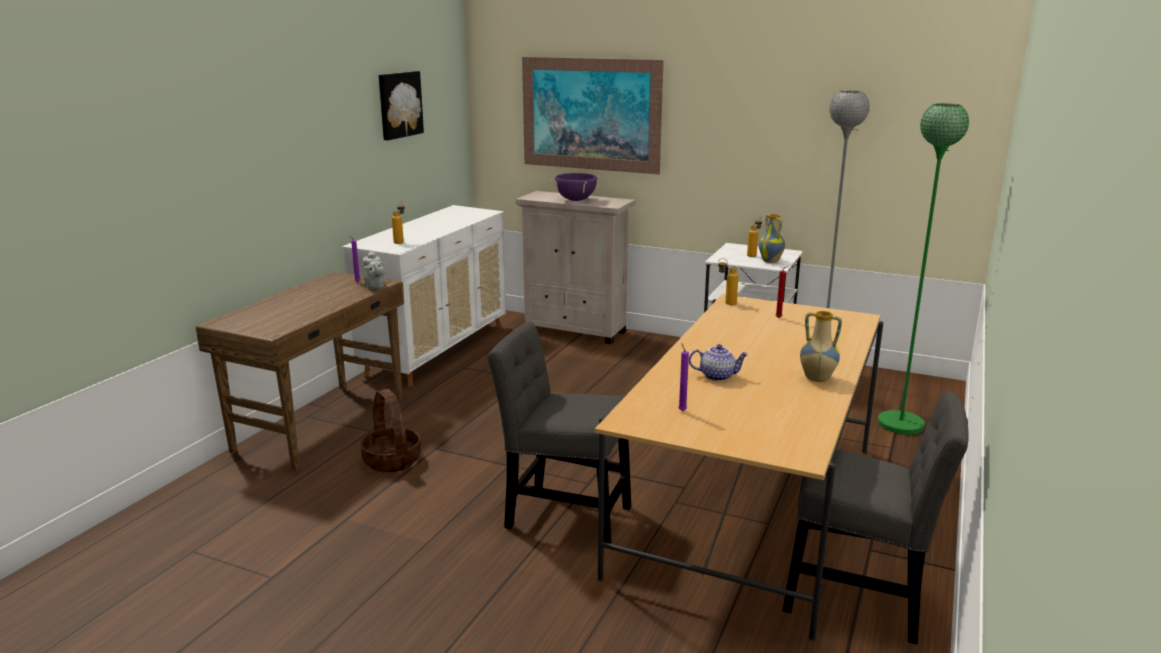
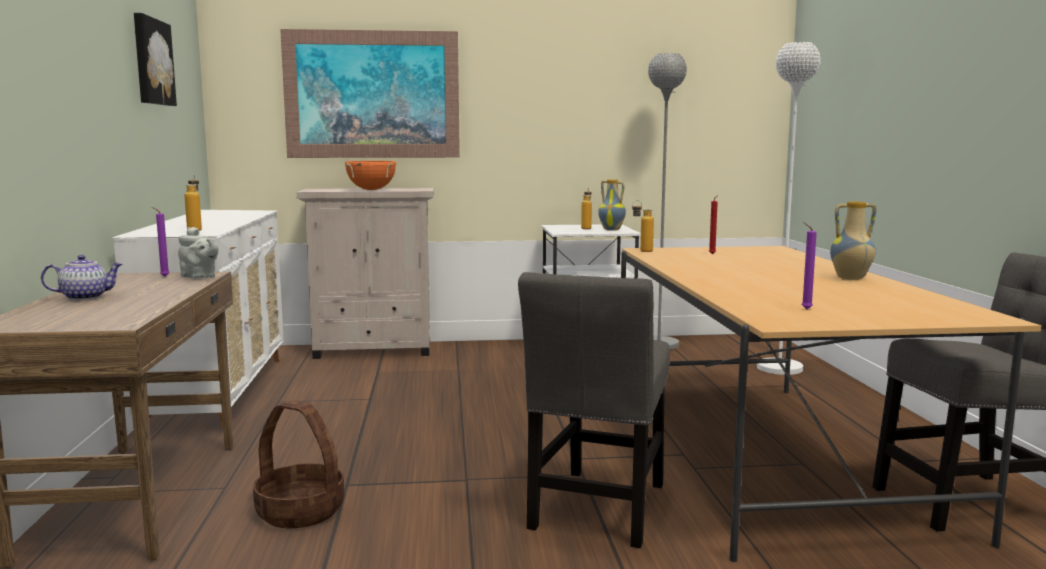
camera: 30 degrees left, 10 degrees down
grey chair [488,321,631,543] -> grey chair turned 60 degrees counterclockwise [518,272,670,548]
purple cooking pot [551,173,600,201] -> orange cooking pot [345,161,396,190]
teapot [689,344,749,381] -> teapot moved to [41,255,123,300]
green floor lamp [878,103,969,435] -> white floor lamp [757,42,820,375]

